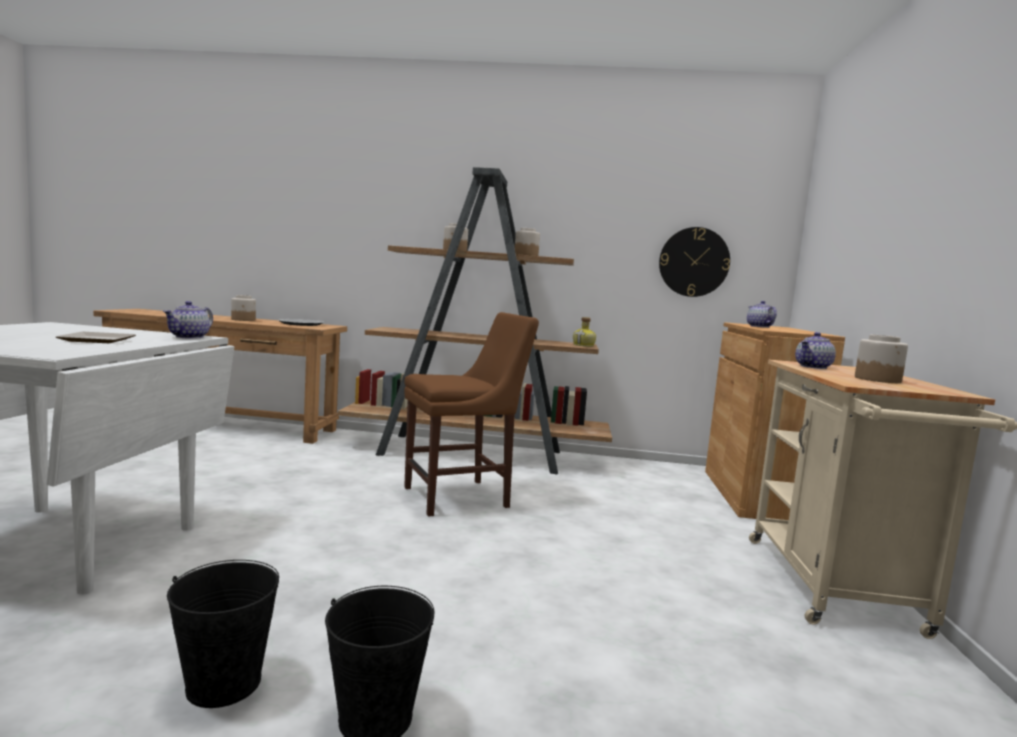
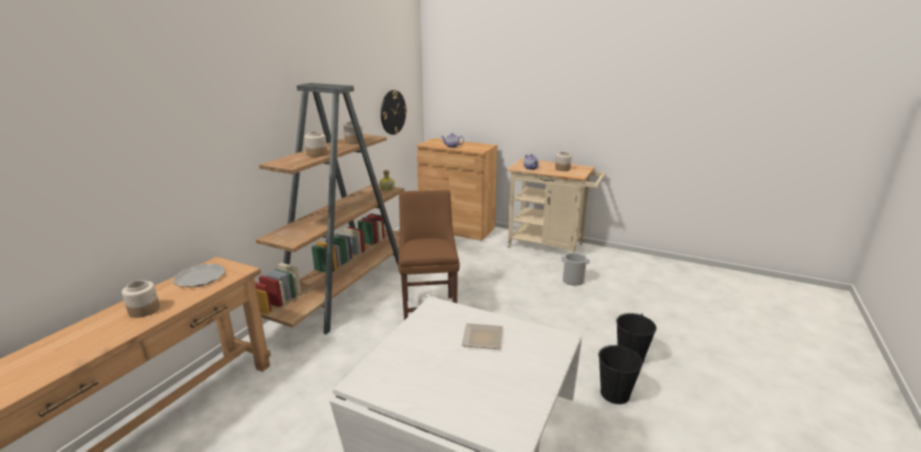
camera: 70 degrees left, 15 degrees up
teapot [163,301,213,339] -> none
none -> bucket [561,252,590,285]

